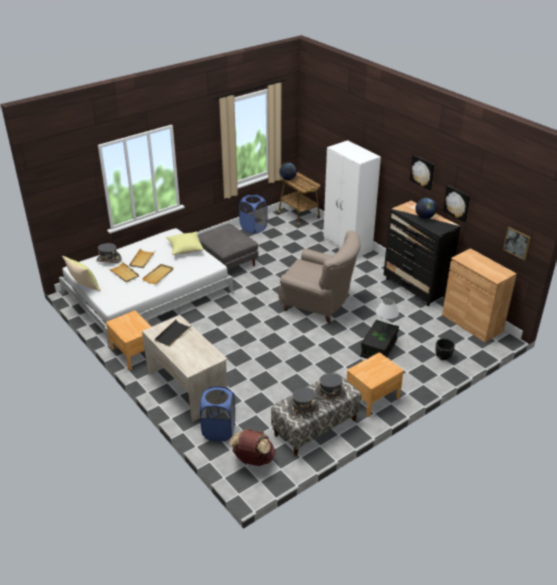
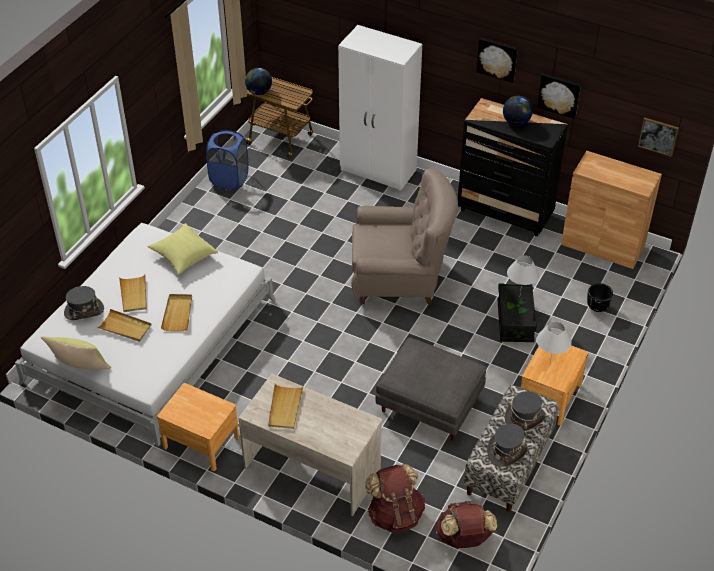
camera: 25 degrees left, 10 degrees up
black tray [155,320,191,347] -> beige tray [268,384,303,429]
grey ottoman [198,224,259,270] -> grey ottoman moved to [376,338,486,441]
blue laundry basket [200,386,235,441] -> brown backpack [365,464,425,533]
none -> white table lamp [537,321,572,363]

